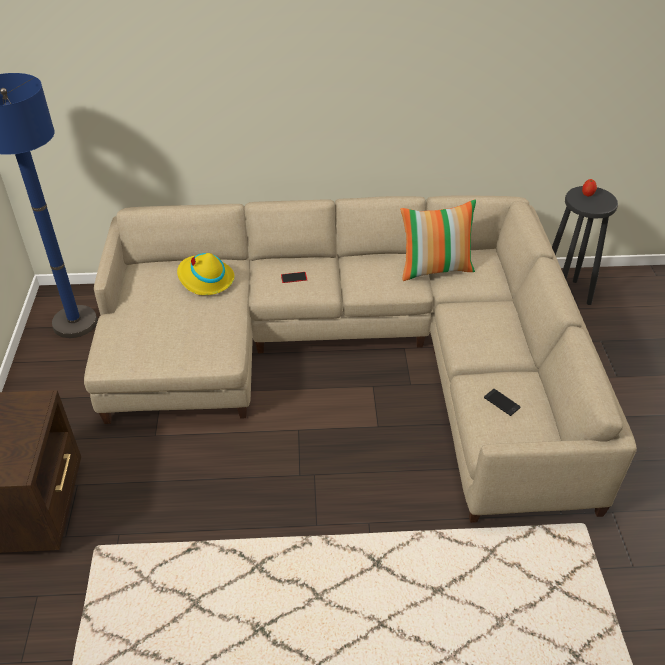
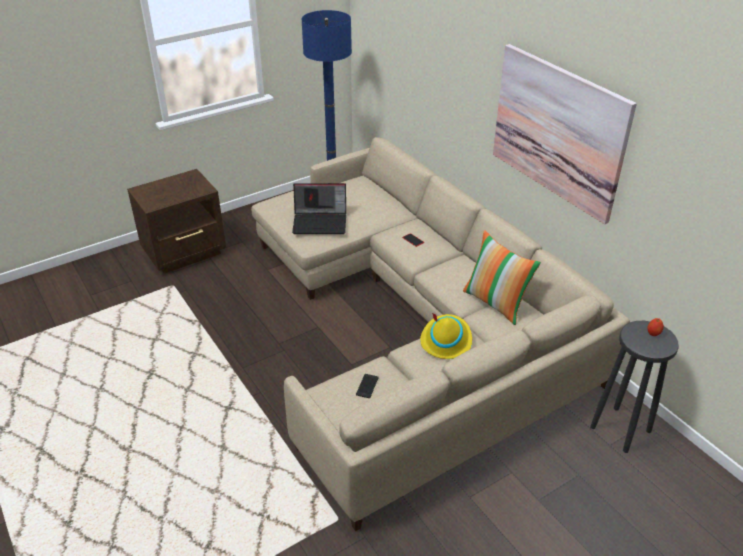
camera: 60 degrees right, 5 degrees down
yellow hat [177,253,234,295] -> yellow hat moved to [420,313,472,359]
none -> laptop [292,183,346,234]
none -> picture [493,44,637,224]

